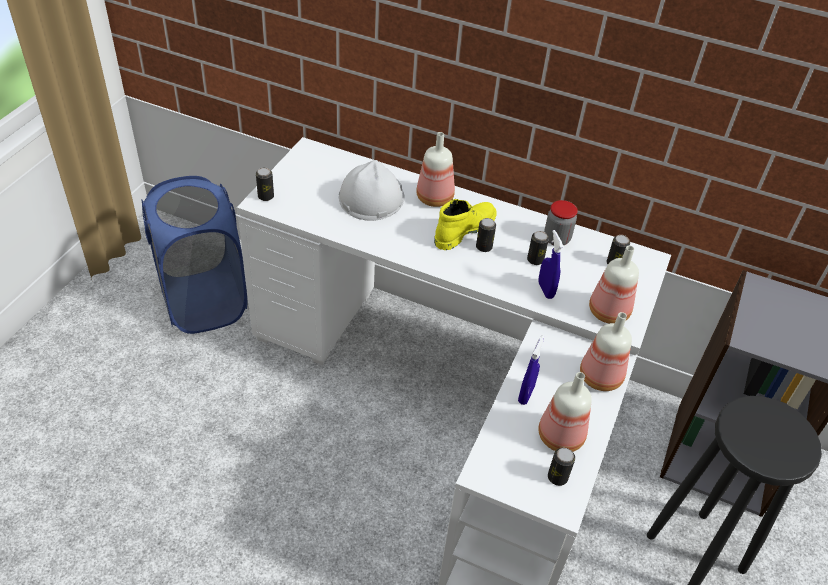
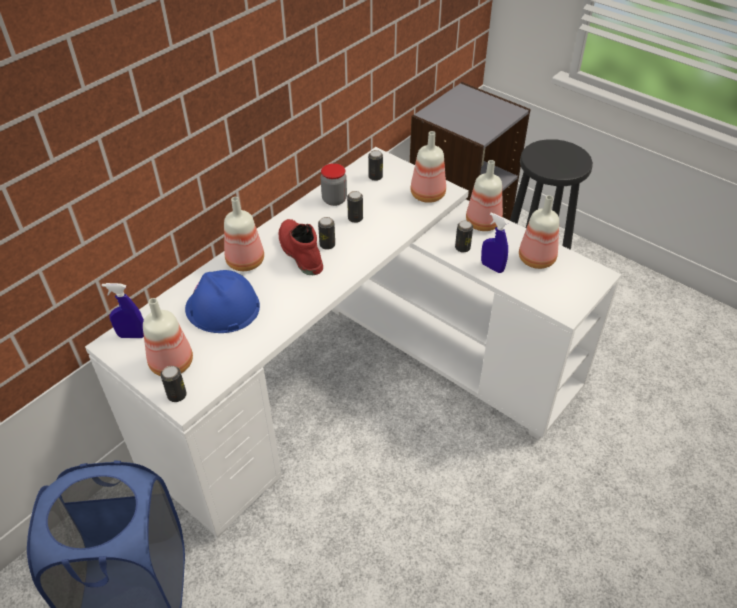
camera: 70 degrees left, 0 degrees up
white hard hat [339,160,405,221] -> blue hard hat [185,270,260,333]
yellow boot [434,199,497,250] -> red boot [279,219,323,275]
blue spray bottle [538,230,563,299] -> blue spray bottle moved to [102,283,144,338]
can [548,448,575,486] -> can moved to [455,221,473,252]
none -> bottle [143,298,193,376]

